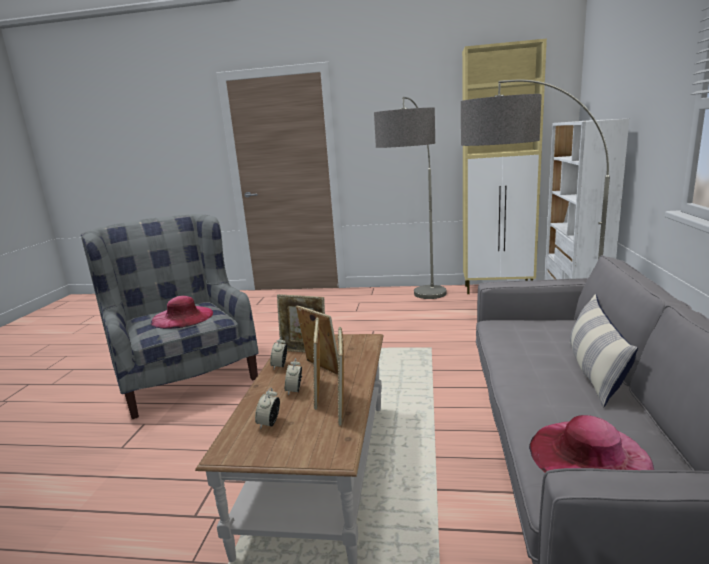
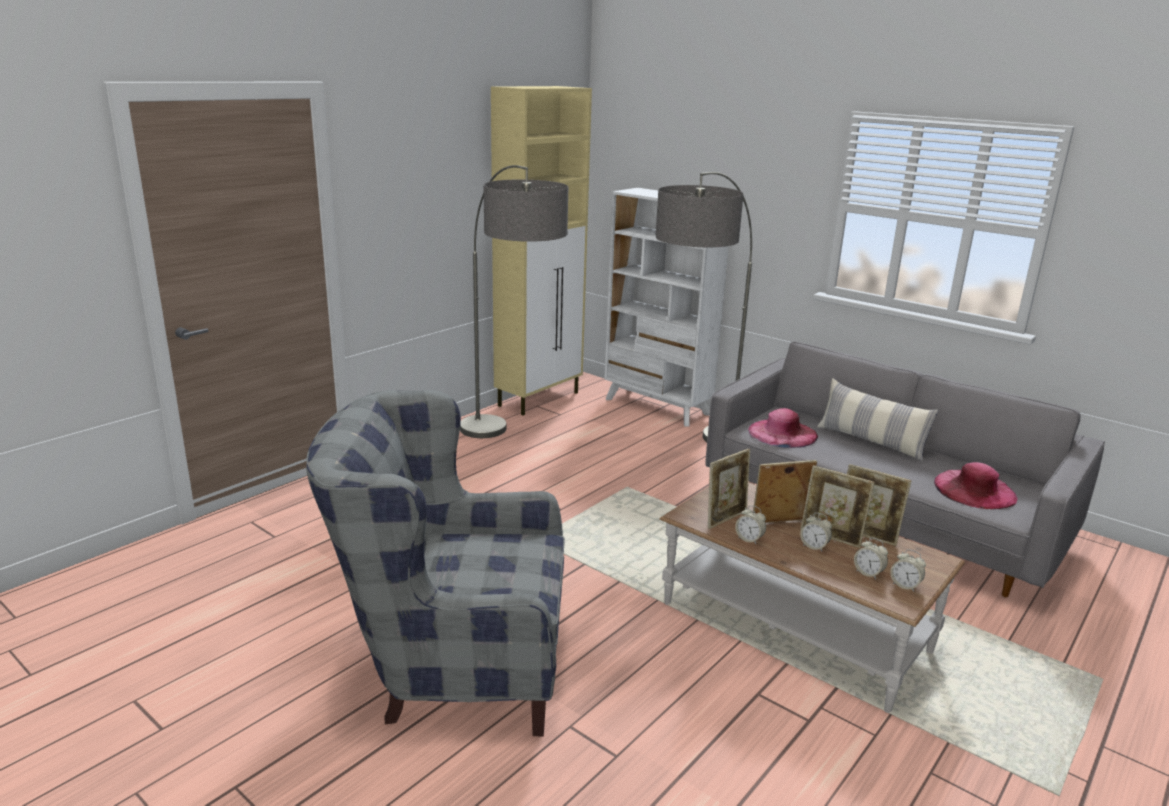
camera: 60 degrees left, 5 degrees up
pink hat [151,296,213,329] -> pink hat moved to [748,408,818,448]
none -> alarm clock [891,549,926,592]

